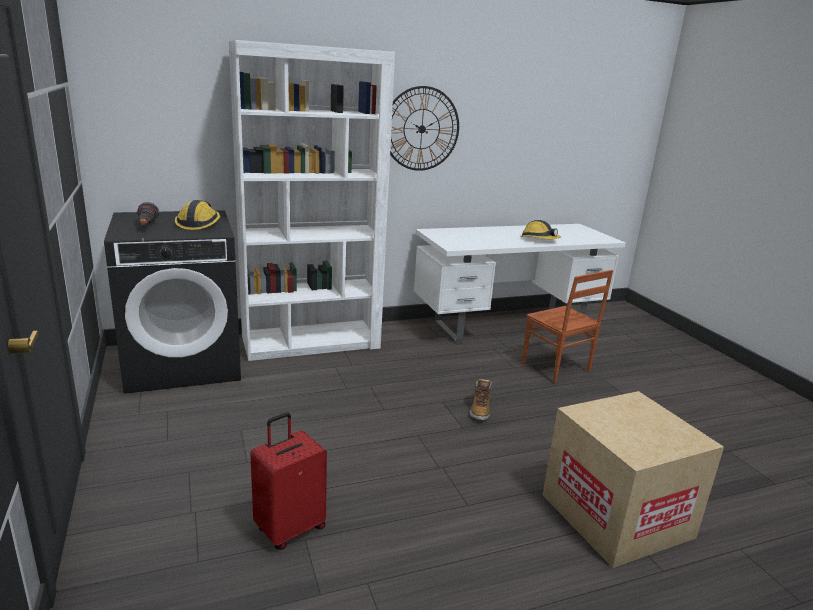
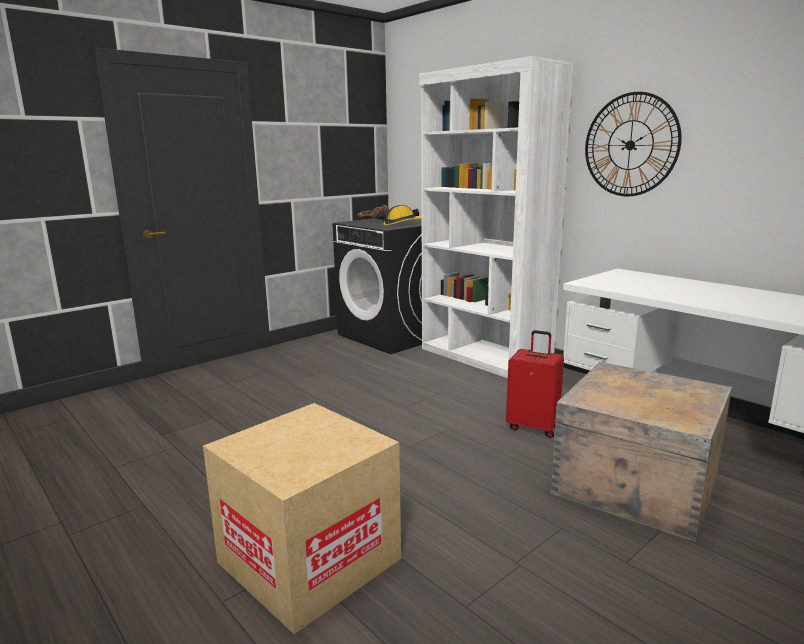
camera: 70 degrees right, 5 degrees down
red suitcase [250,412,327,550] -> red suitcase moved to [506,330,564,438]
boot [470,379,492,420] -> none
hard hat [520,220,561,239] -> none
brown chair [522,270,613,383] -> crate [551,362,732,542]

